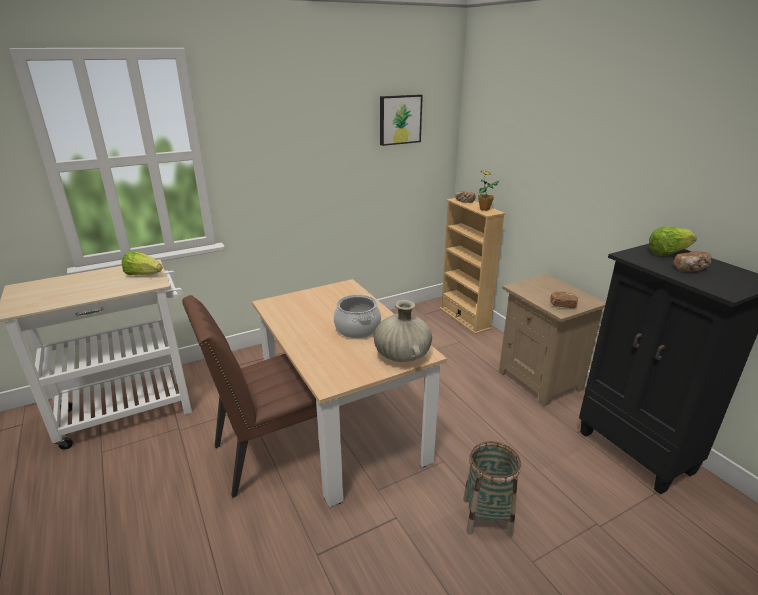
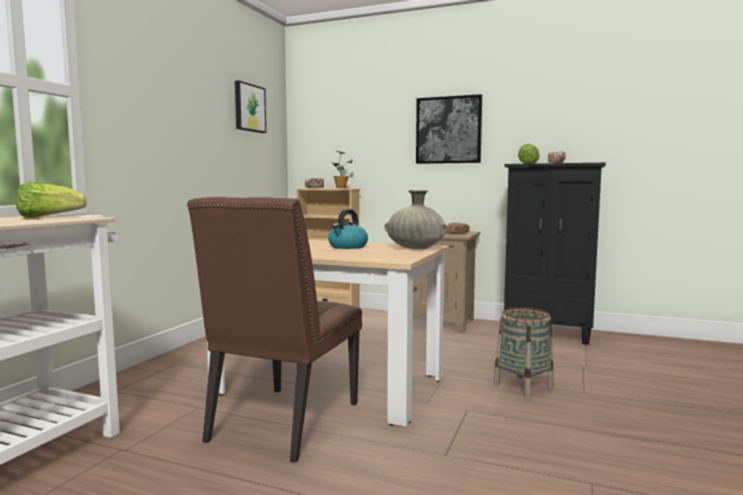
camera: 40 degrees left, 20 degrees down
cooking pot [334,294,381,338] -> kettle [328,209,368,249]
none -> picture [416,94,482,164]

